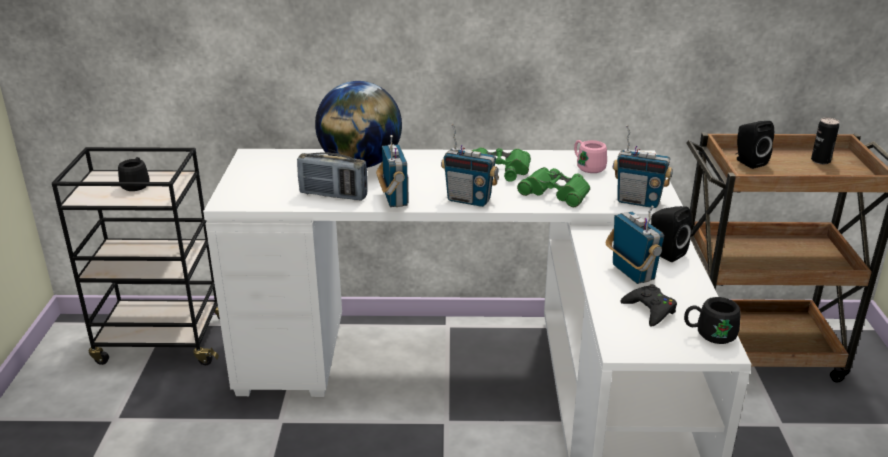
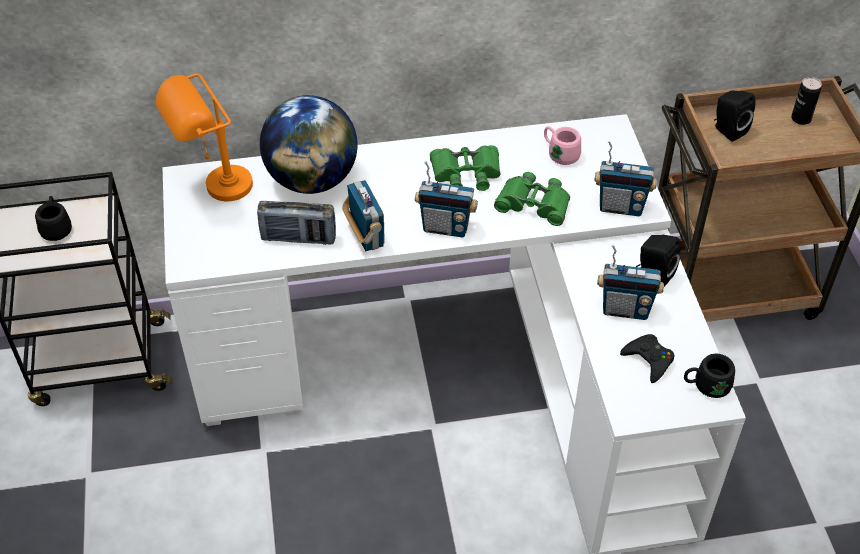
camera: 10 degrees left, 20 degrees up
radio [606,206,664,284] -> radio turned 135 degrees clockwise [597,245,664,320]
none -> orange table lamp [155,73,253,202]

